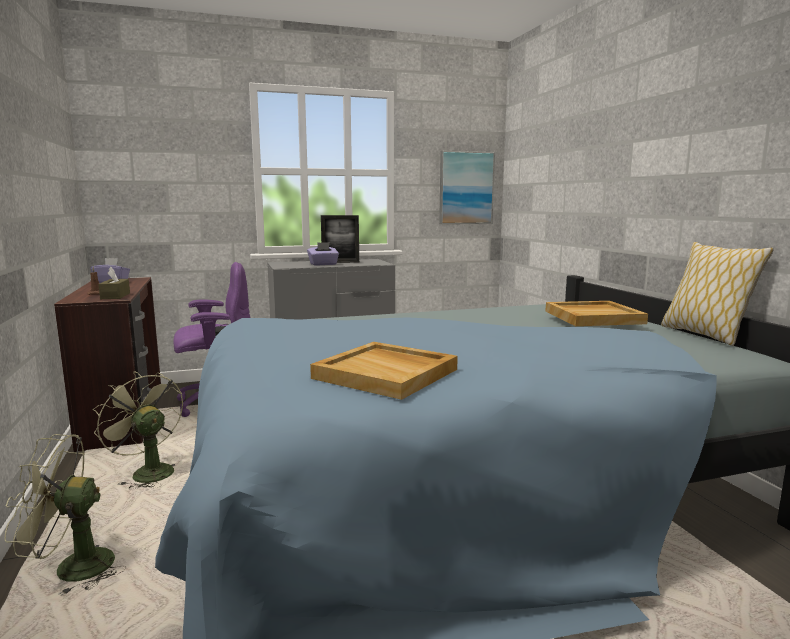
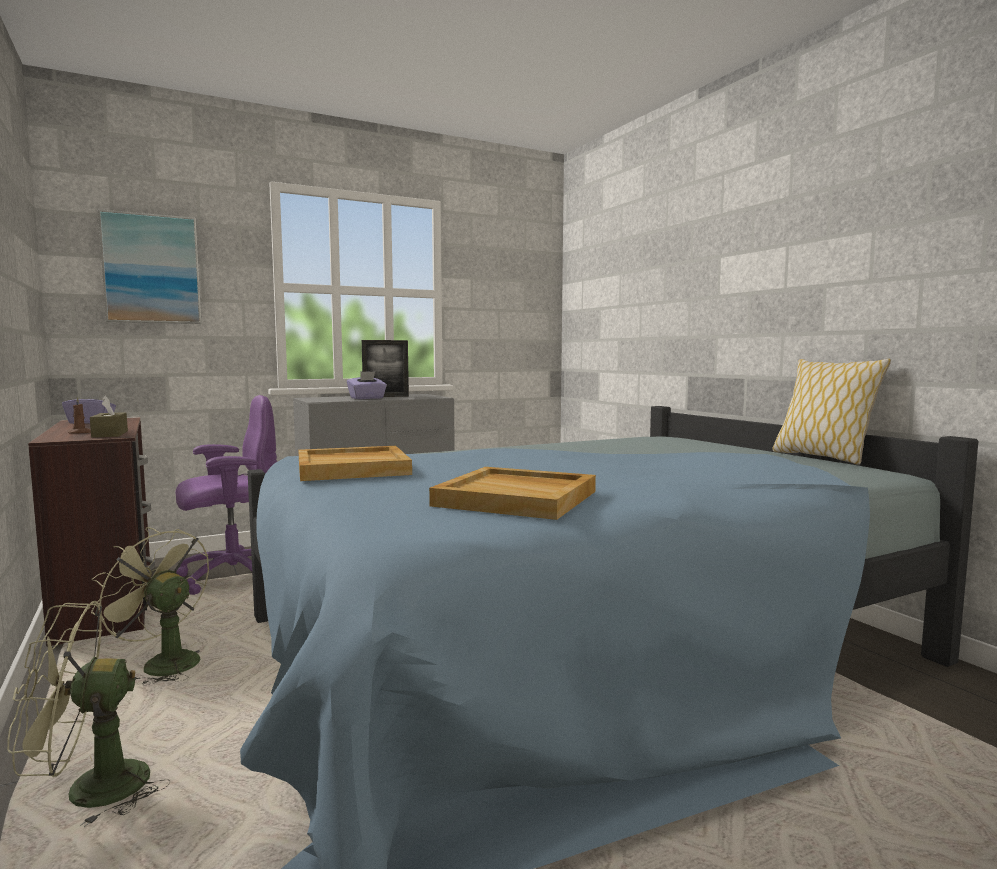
camera: 10 degrees left, 5 degrees down
picture [439,151,495,224] -> picture moved to [98,209,201,324]
beige tray [545,301,648,326] -> beige tray moved to [298,446,412,481]

